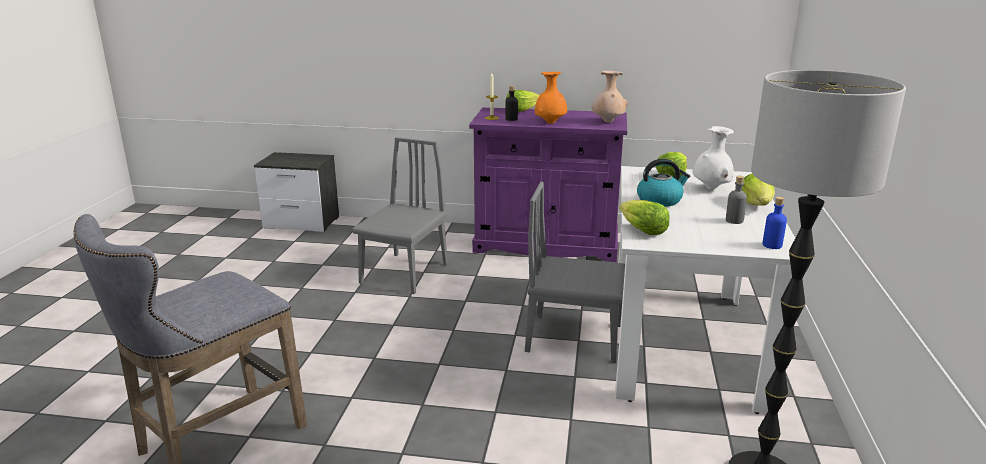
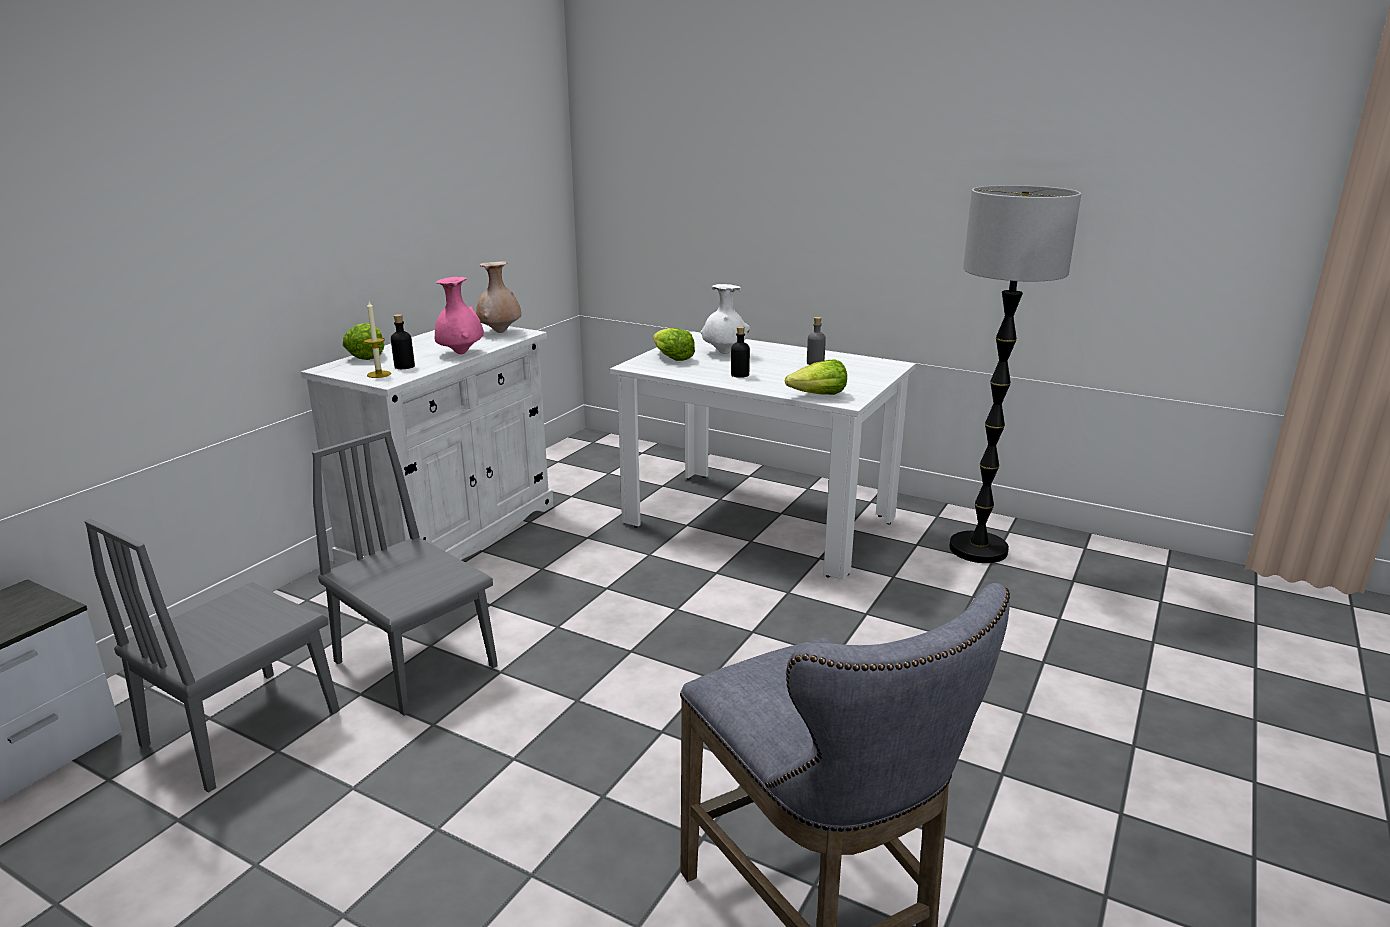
camera: 70 degrees left, 0 degrees up
purple cabinet [469,107,627,262] -> white cabinet [301,323,554,567]
grey chair [525,182,625,363] -> grey chair moved to [84,519,340,793]
orange vase [535,72,567,124] -> pink vase [434,277,484,354]
kettle [637,159,690,207] -> black bottle [731,326,750,378]
lettuce [742,174,775,206] -> none
blue bottle [762,197,787,249] -> none

